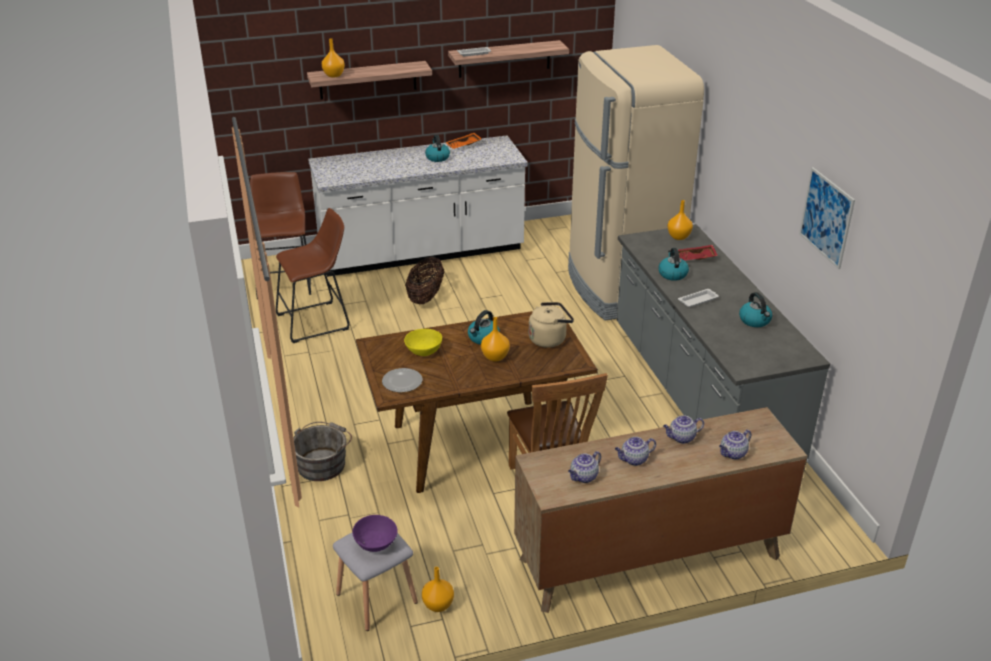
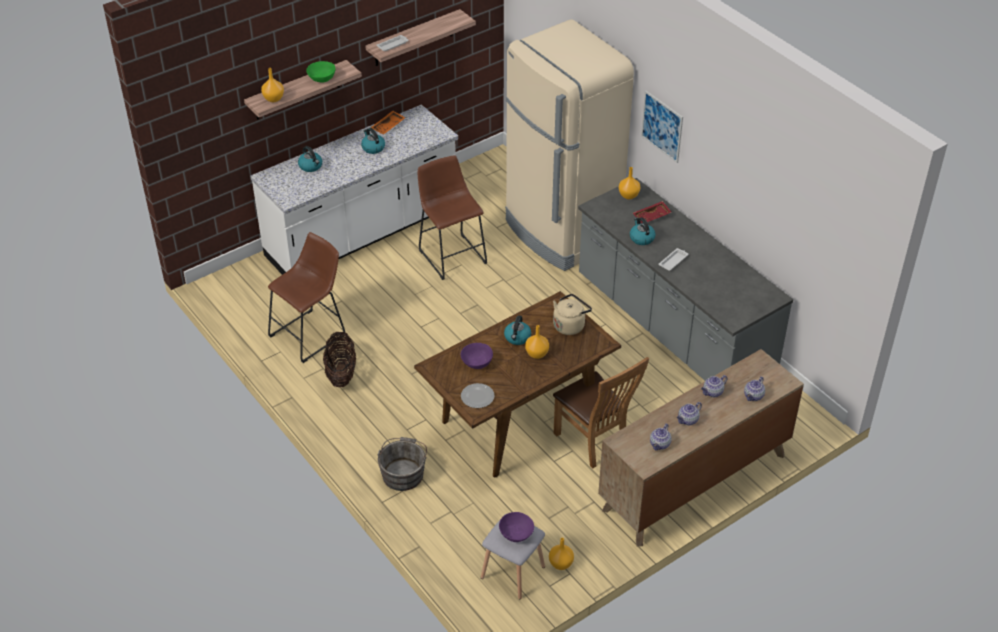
camera: 20 degrees left, 10 degrees up
brown stool [250,172,311,299] -> brown stool moved to [418,155,487,280]
yellow bowl [404,329,442,356] -> purple bowl [461,343,493,369]
basket [405,257,444,304] -> basket moved to [323,332,356,387]
kettle [739,292,772,327] -> kettle moved to [298,146,322,172]
picture [799,167,855,269] -> picture moved to [641,91,683,163]
none -> green bowl [306,61,336,82]

